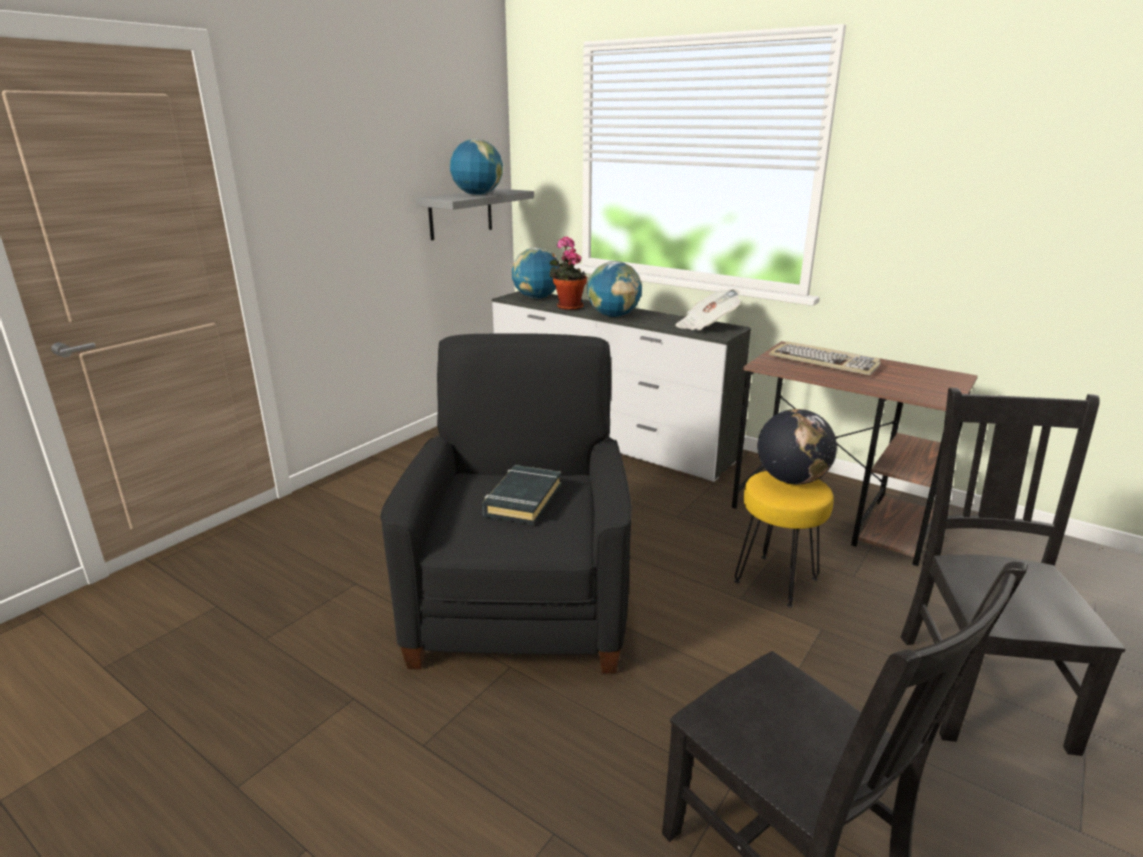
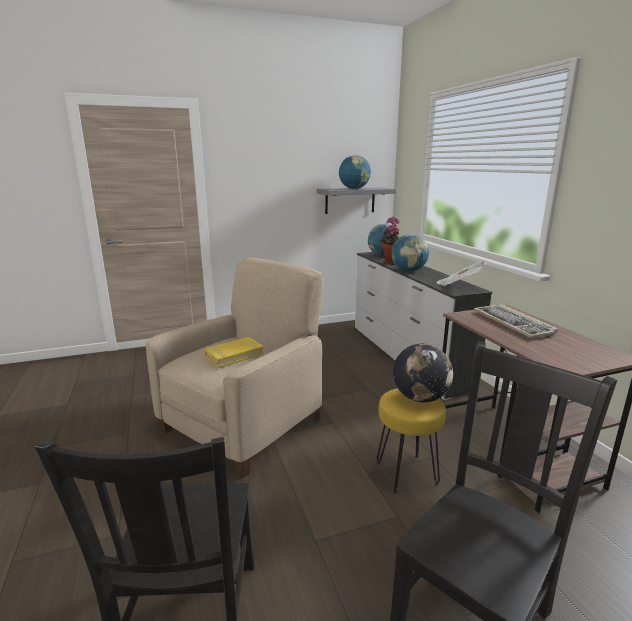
camera: 35 degrees right, 5 degrees down
black armchair [381,333,632,674] -> beige armchair [146,258,324,478]
black book [482,465,561,525] -> yellow book [204,337,264,368]

